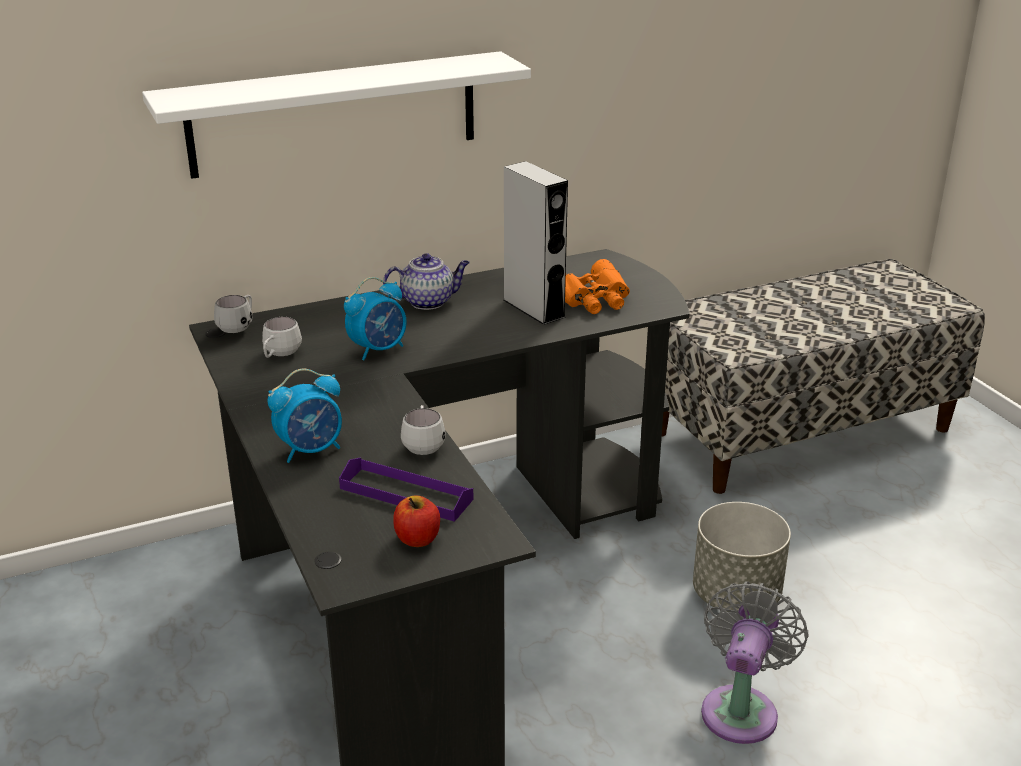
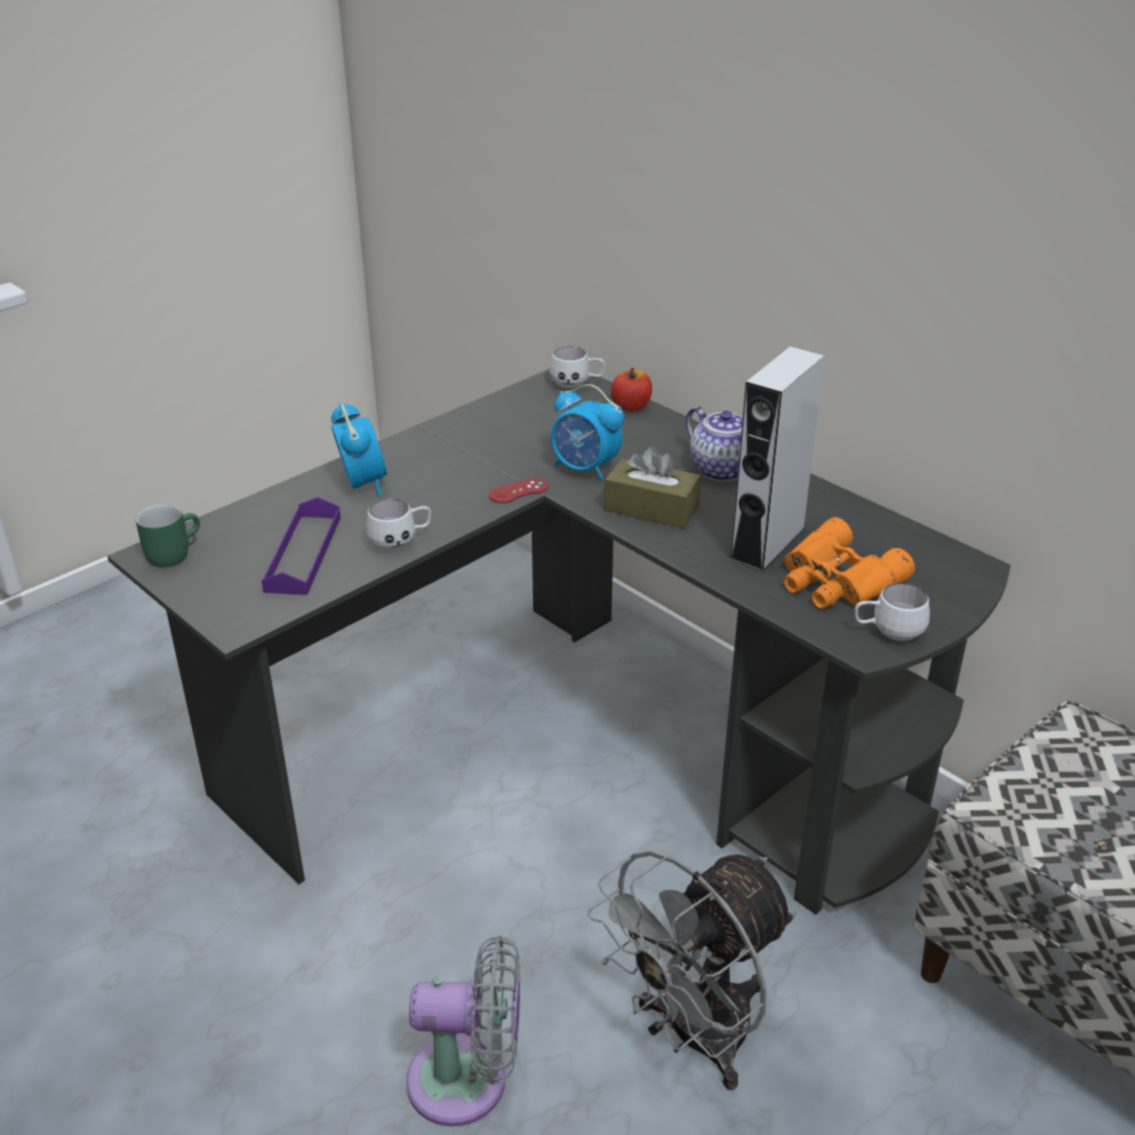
camera: 70 degrees right, 5 degrees up
white shelf [142,51,531,179] -> none
white mug [262,317,302,358] -> white mug moved to [855,583,930,641]
alarm clock [267,369,342,463] -> alarm clock turned 150 degrees counterclockwise [331,402,387,496]
apple [393,496,440,547] -> apple moved to [611,368,652,412]
grey planter [693,502,791,612] -> grey fan [588,850,796,1090]
none -> green mug [136,504,200,567]
none -> red game controller [489,478,548,503]
none -> brown tissue box [604,446,701,529]

